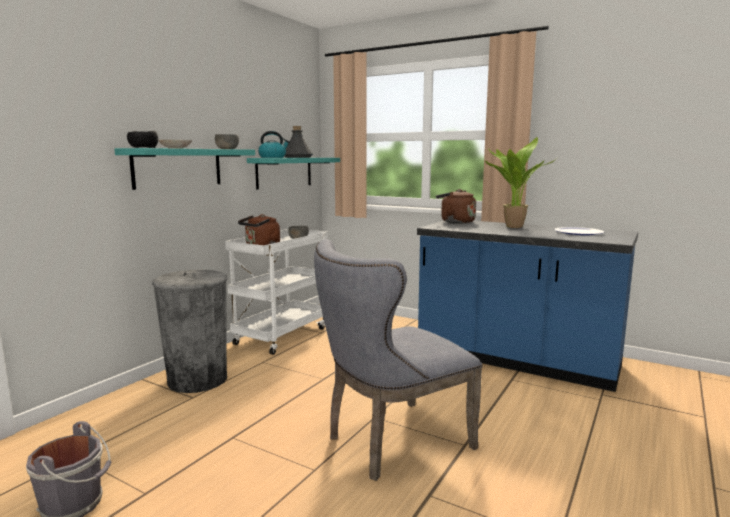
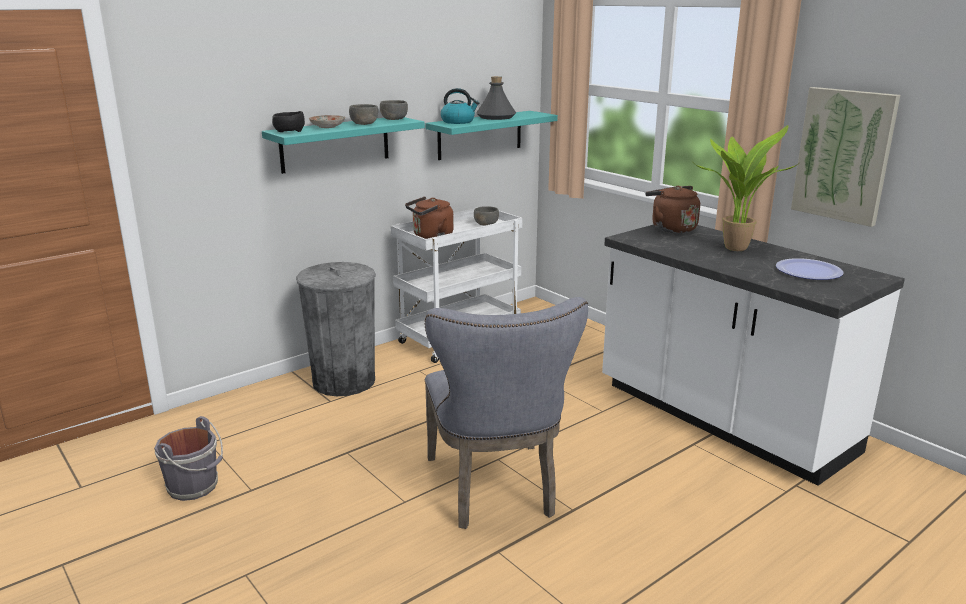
camera: 20 degrees right, 10 degrees up
grey chair [314,239,483,481] -> grey chair turned 90 degrees counterclockwise [425,297,588,529]
blue counter [417,221,638,392] -> white counter [602,225,905,486]
none -> grey bowl [349,104,378,125]
none -> picture [791,87,900,227]

